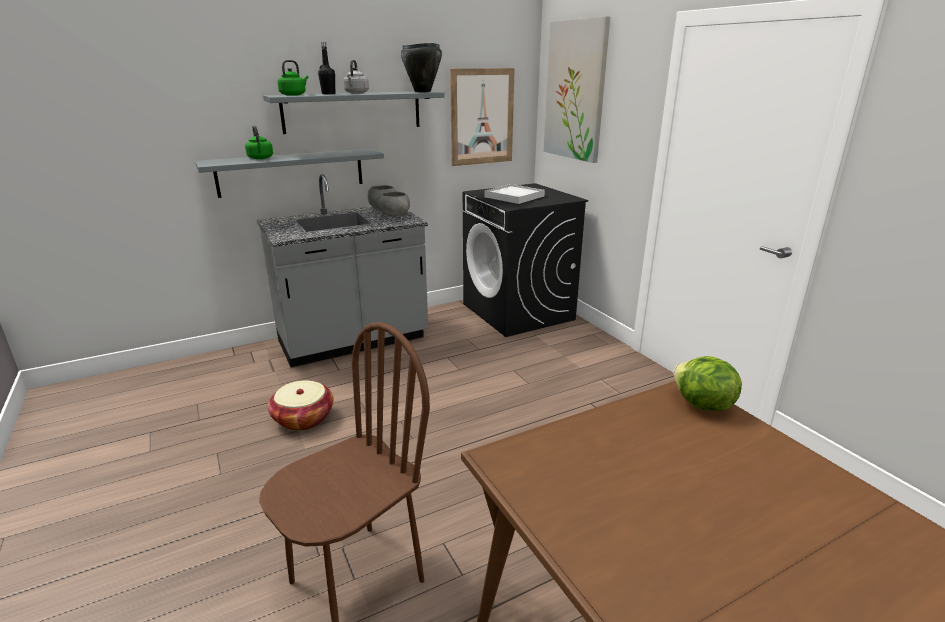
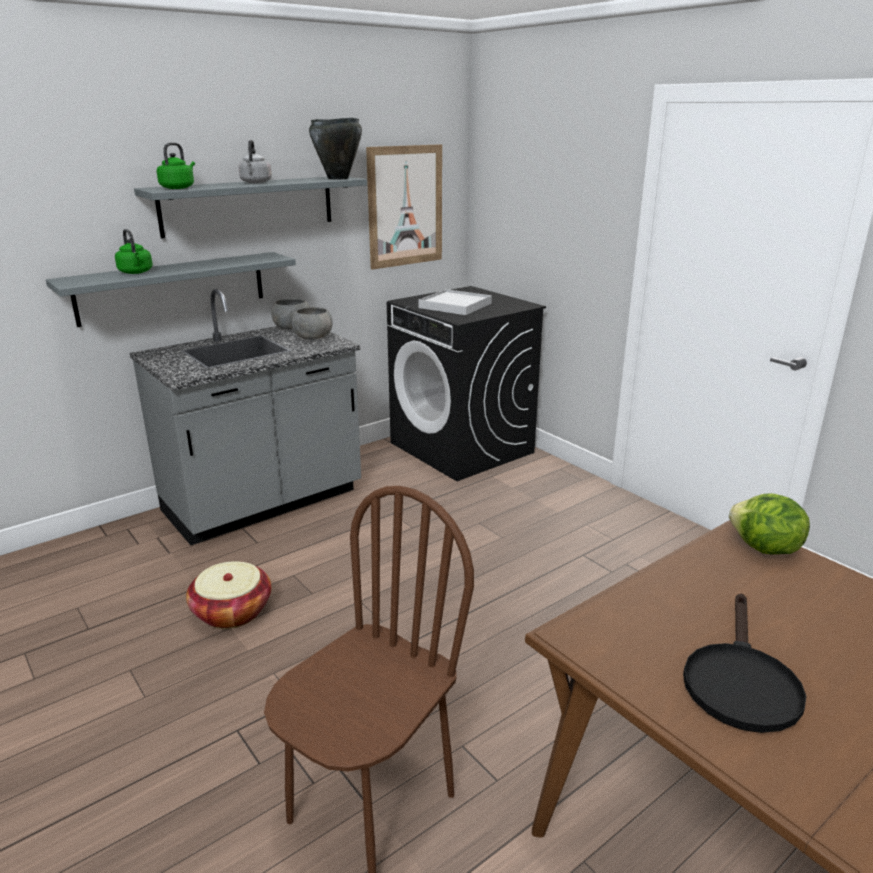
camera: 10 degrees left, 0 degrees up
black bottle [318,42,335,94] -> none
picture [544,16,610,163] -> none
none -> black frying pan [683,593,806,733]

